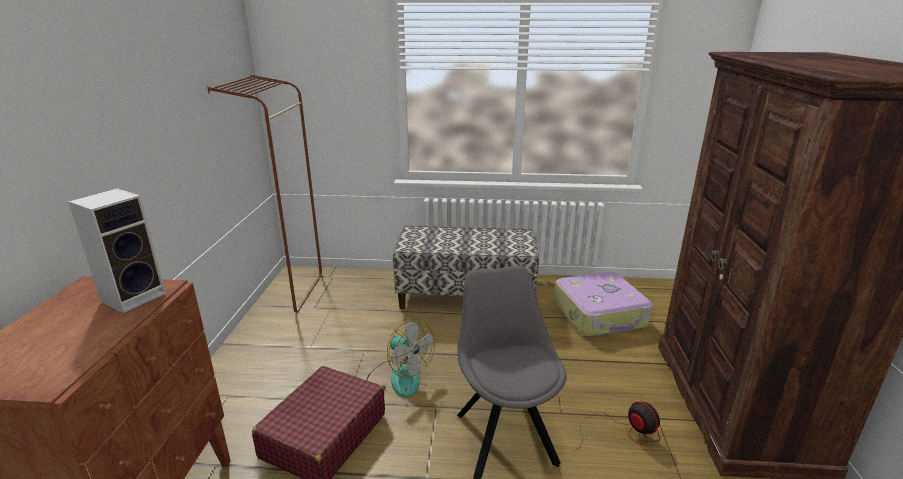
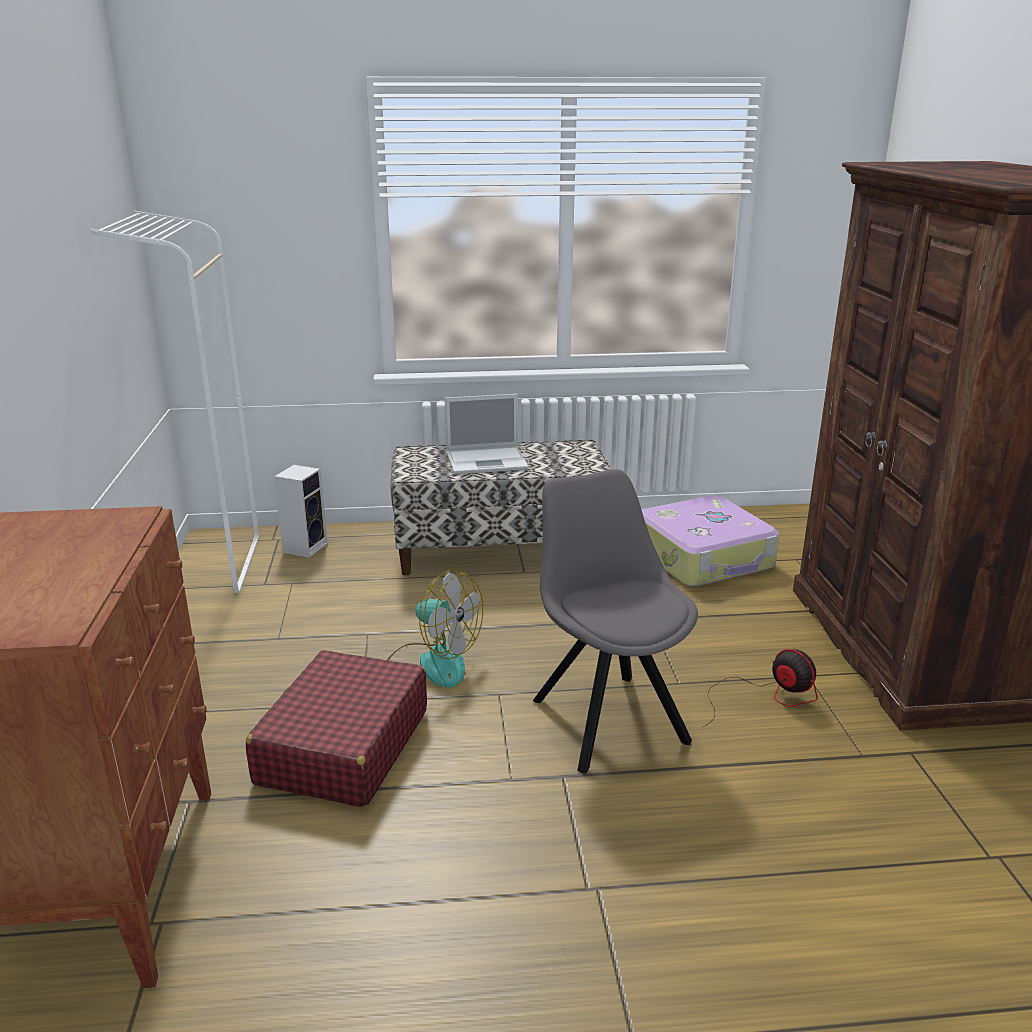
camera: 10 degrees left, 0 degrees up
speaker [68,188,166,313] -> speaker moved to [274,465,328,558]
brown clothes rack [207,74,322,312] -> white clothes rack [91,211,259,593]
none -> laptop [445,394,529,475]

